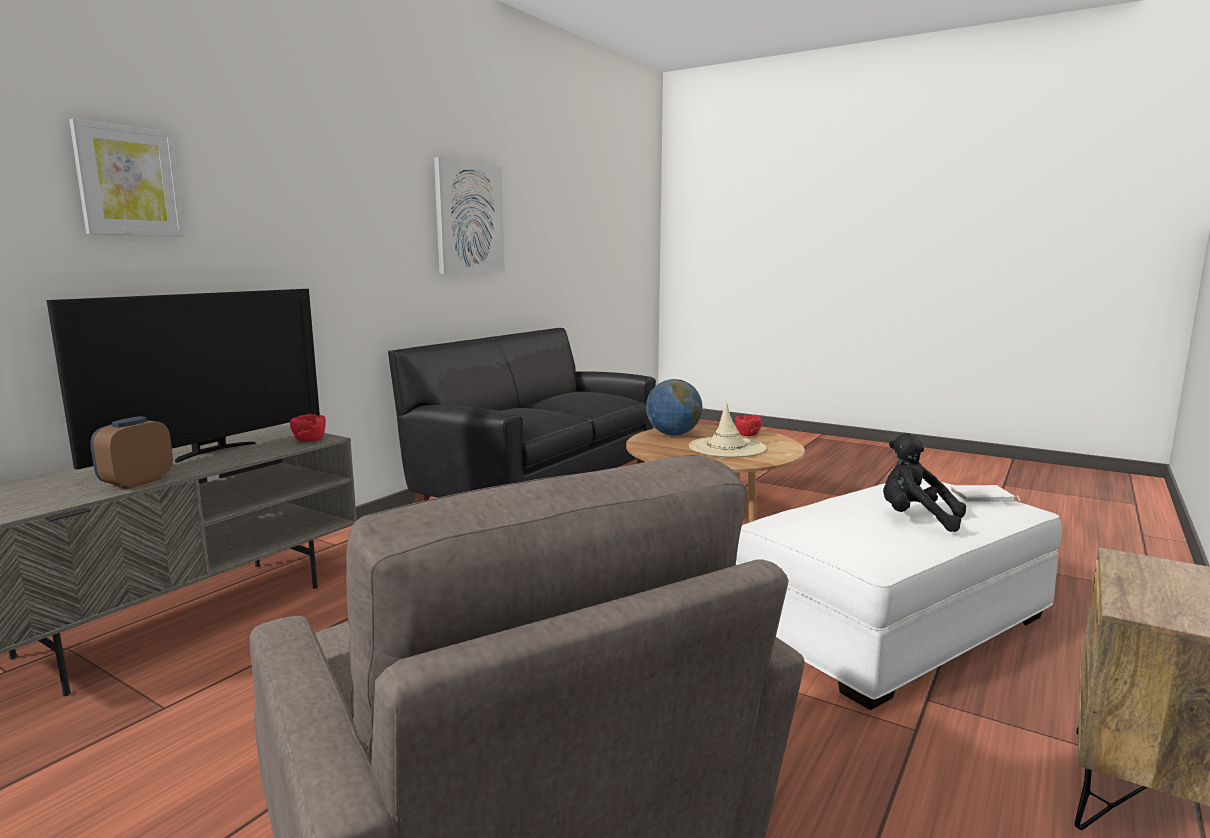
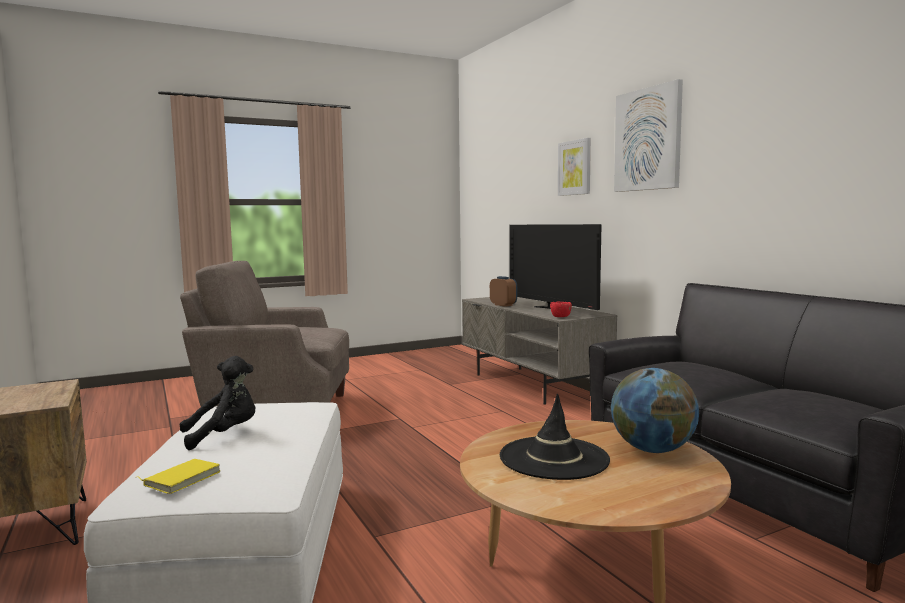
camera: 120 degrees right, 5 degrees down
picture [434,157,505,274] -> picture moved to [614,79,683,192]
beige hat [689,402,766,458] -> black hat [500,393,610,480]
red bowl [735,415,761,436] -> none
white book [951,485,1021,502] -> yellow book [135,459,220,494]

